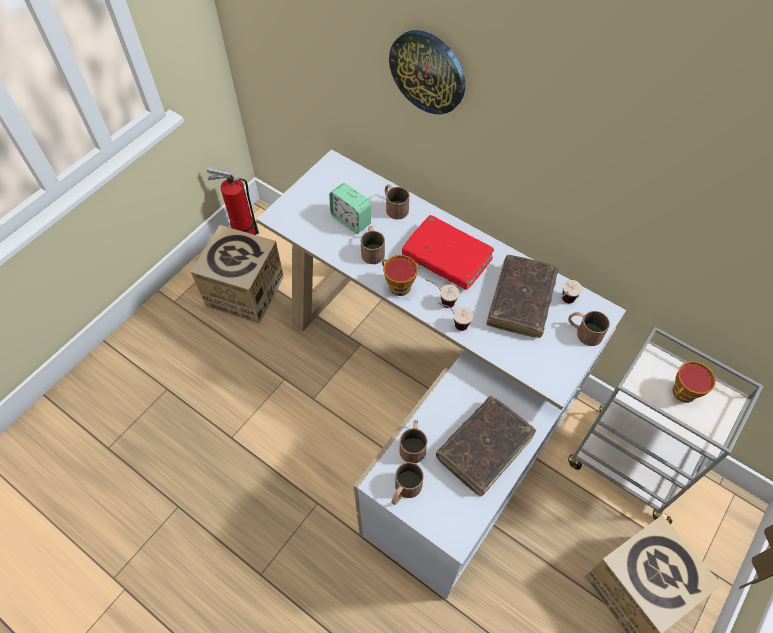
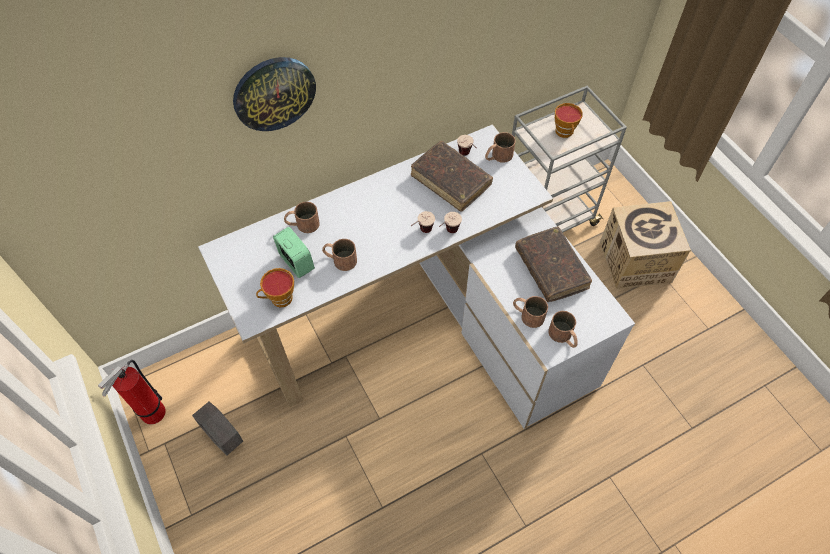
camera: 65 degrees left, 0 degrees up
cardboard box [191,225,284,324] -> grey planter [192,401,243,456]
alarm clock [329,183,371,234] -> alarm clock turned 105 degrees counterclockwise [273,227,315,278]
cup [382,255,418,296] -> cup moved to [256,268,294,308]
red book [402,215,494,290] -> none

